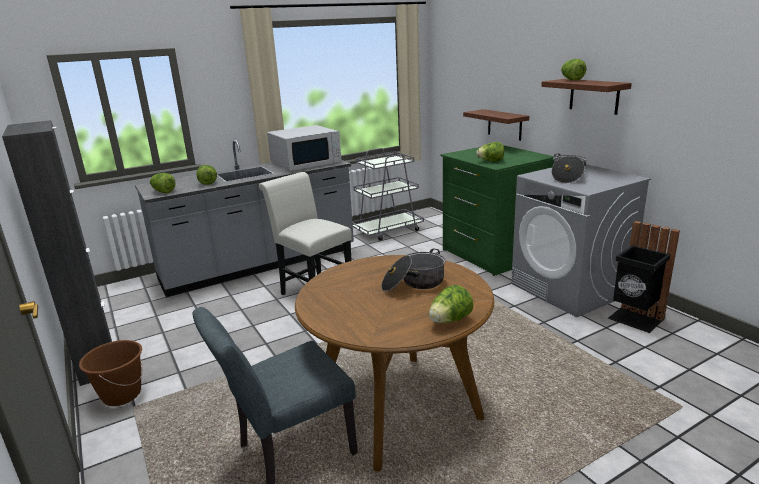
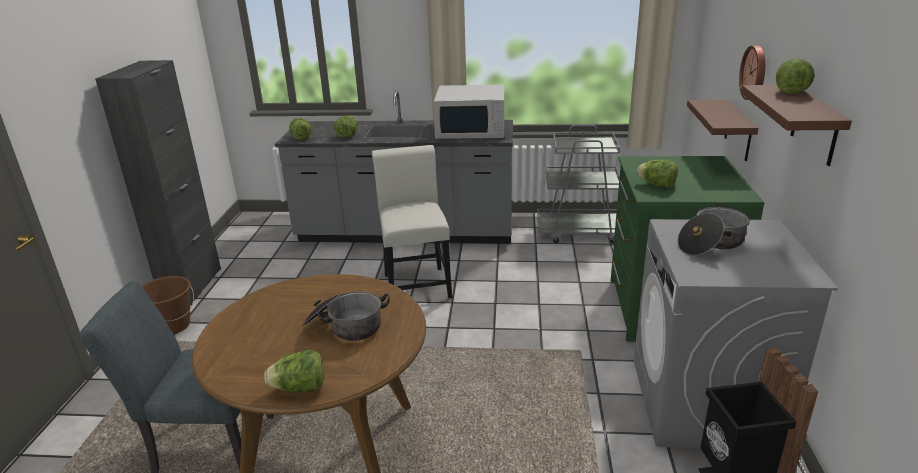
camera: 35 degrees right, 5 degrees up
none -> wall clock [739,46,765,100]

